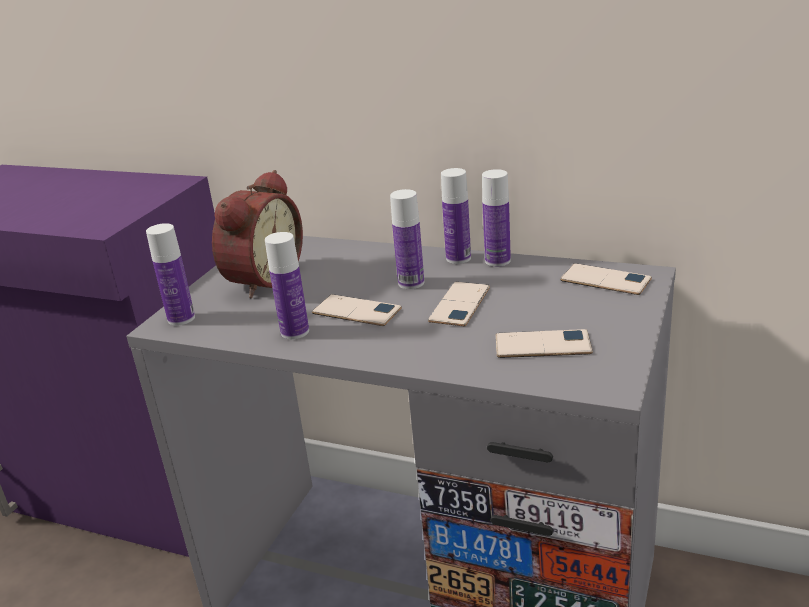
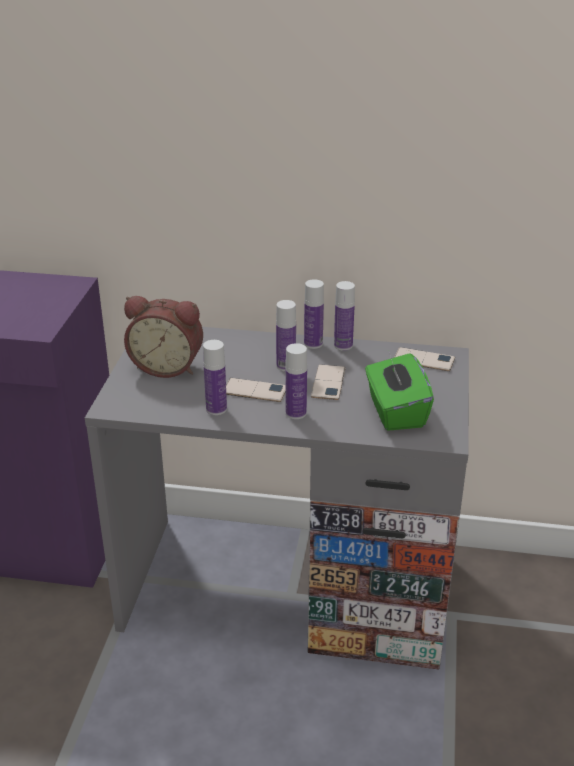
camera: 15 degrees left, 5 degrees up
bottle [146,223,195,326] -> bottle moved to [286,343,307,419]
alarm clock [212,170,303,299] -> alarm clock turned 90 degrees clockwise [124,296,203,378]
phone [496,329,593,358] -> green tissue box [365,350,434,431]

